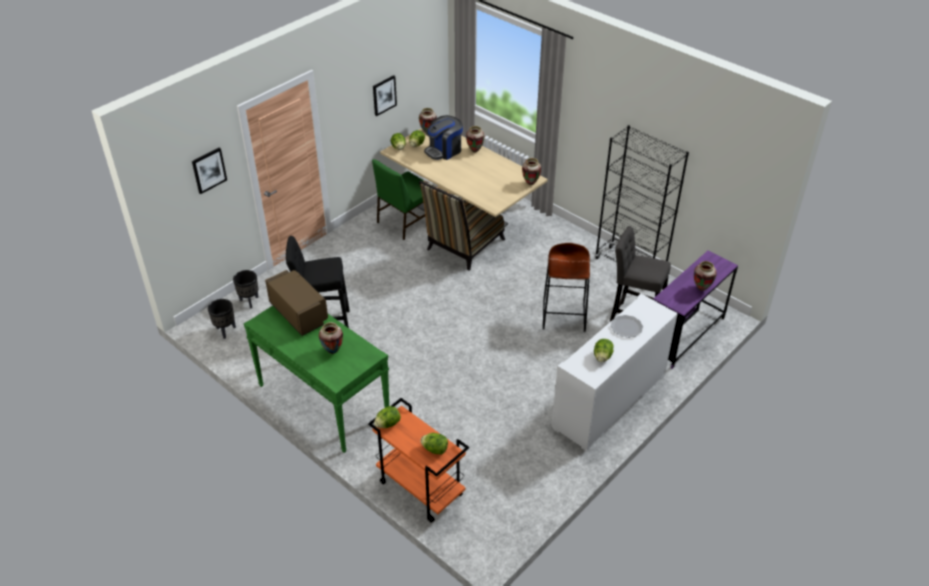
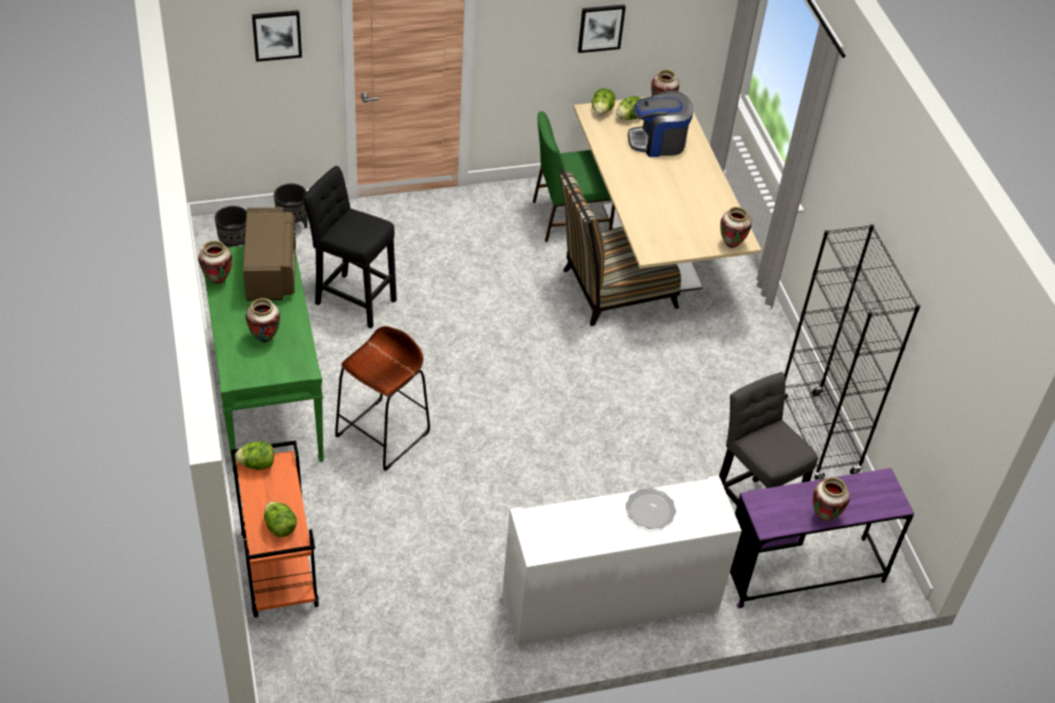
camera: 30 degrees right, 5 degrees up
vase [466,126,484,152] -> vase moved to [198,241,232,284]
brown stool [543,243,590,332] -> brown stool moved to [335,326,430,471]
lettuce [594,339,614,362] -> none

